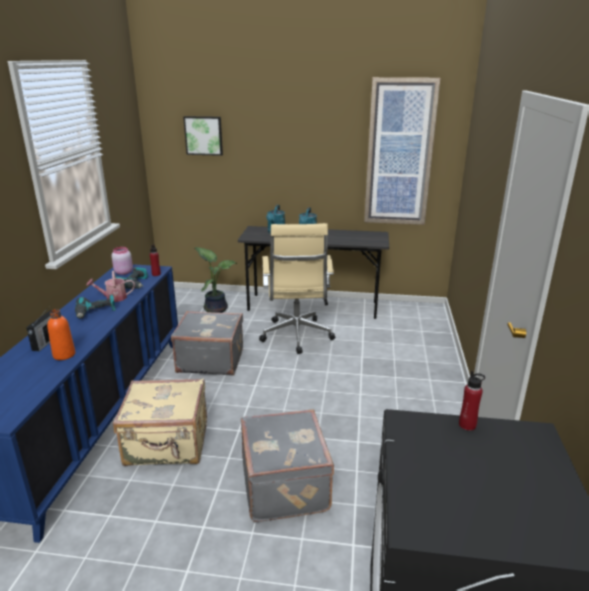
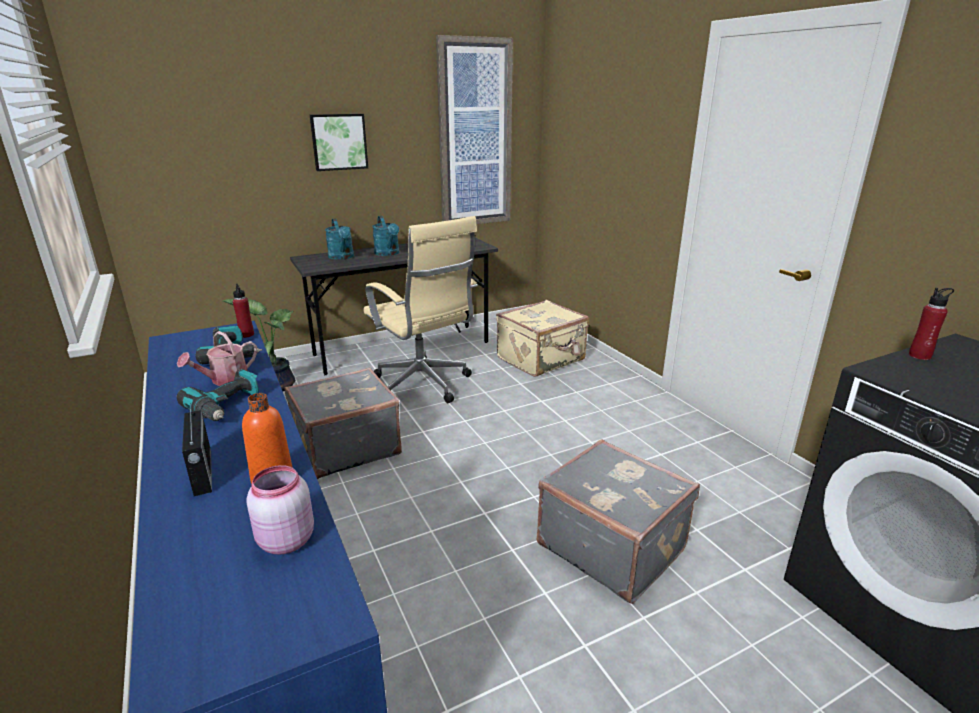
camera: 35 degrees left, 0 degrees up
pink jar [111,247,133,275] -> pink jar moved to [246,465,314,555]
beige suitcase [113,378,207,466] -> beige suitcase moved to [496,300,589,377]
picture [183,116,223,156] -> picture moved to [310,114,368,171]

